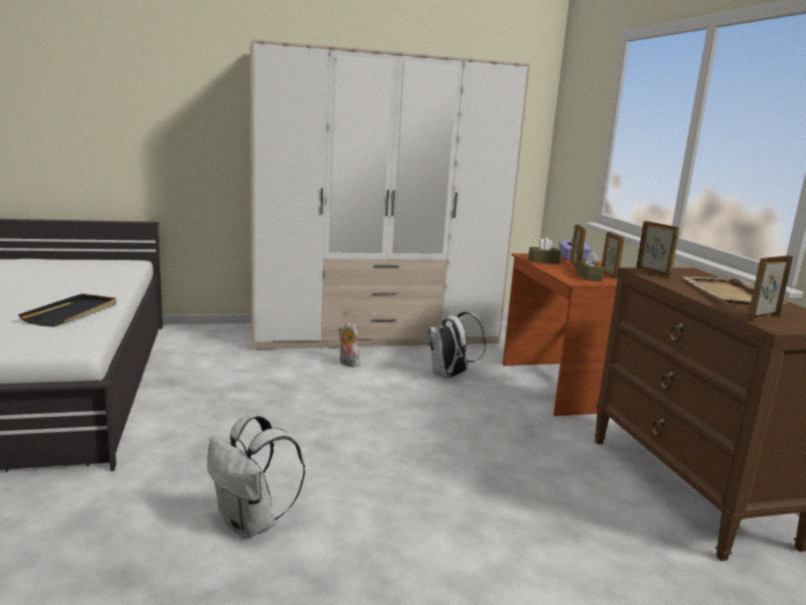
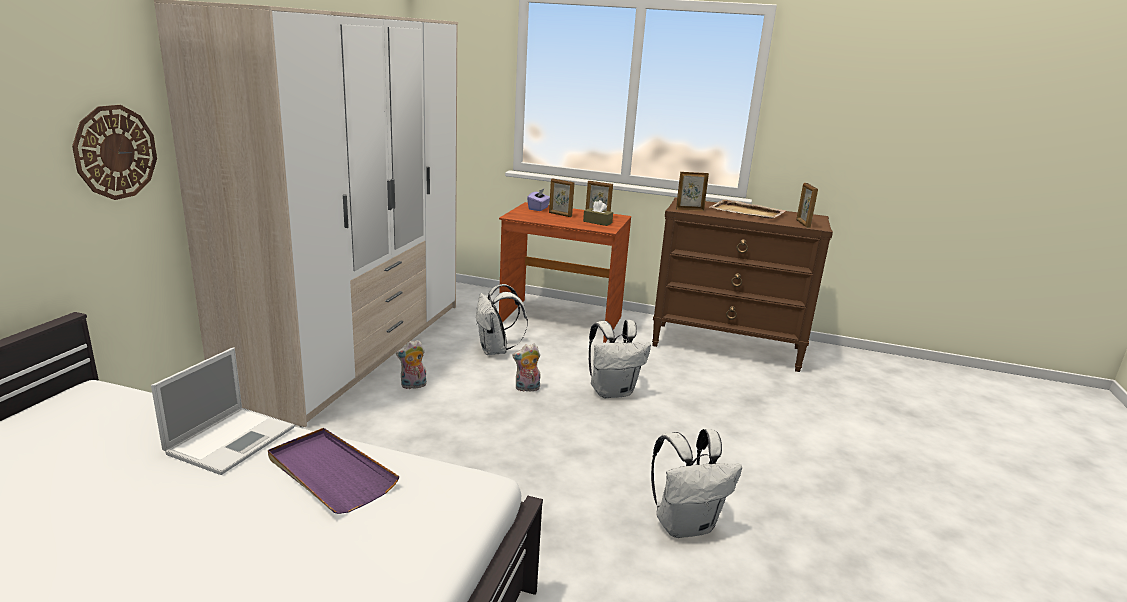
camera: 60 degrees left, 5 degrees up
black tray [18,294,117,327] -> purple tray [268,428,400,514]
brown tissue box [528,237,561,264] -> none
none -> wall clock [72,105,157,200]
none -> laptop [151,348,294,475]
none -> plush toy [512,344,541,392]
none -> white backpack [589,320,651,398]

